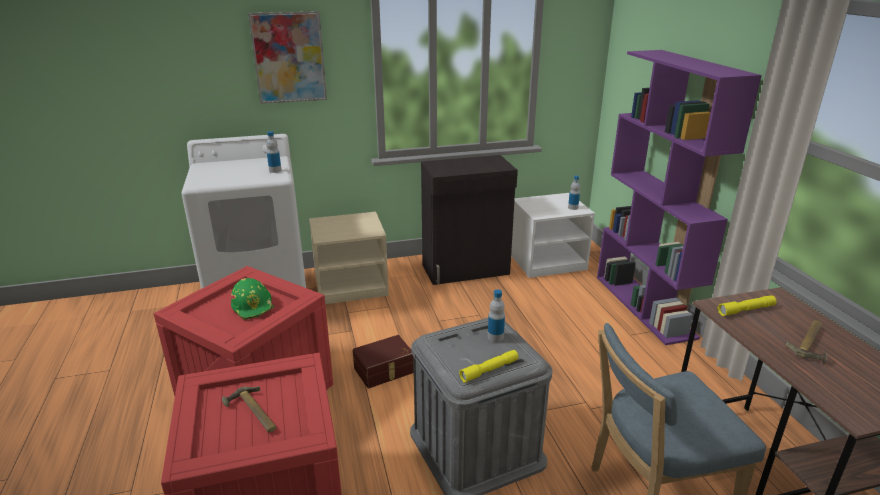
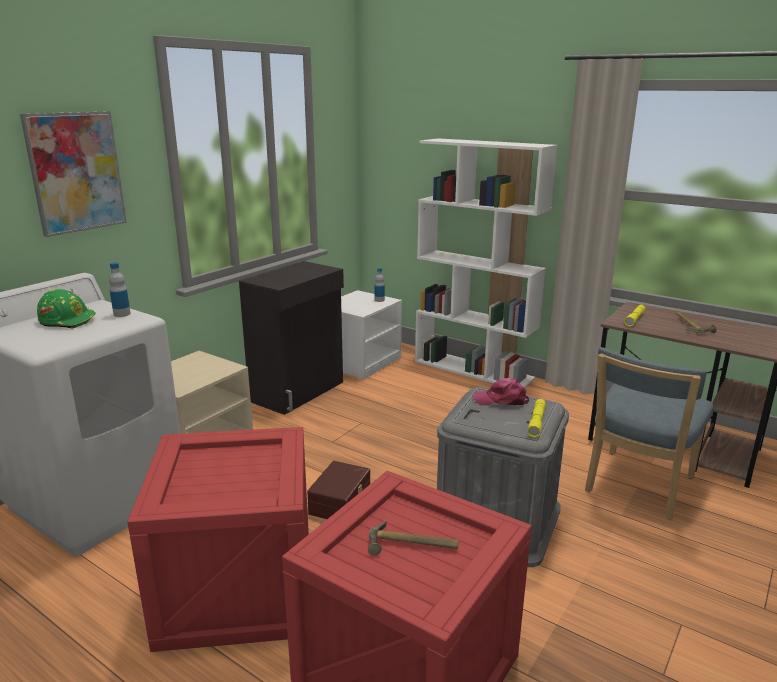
camera: 40 degrees left, 5 degrees down
green hard hat [231,278,274,320] -> green hard hat moved to [37,289,96,328]
bottle [488,289,505,342] -> pink cap [473,378,529,406]
purple bookcase [597,50,762,345] -> white bookcase [415,138,558,388]

